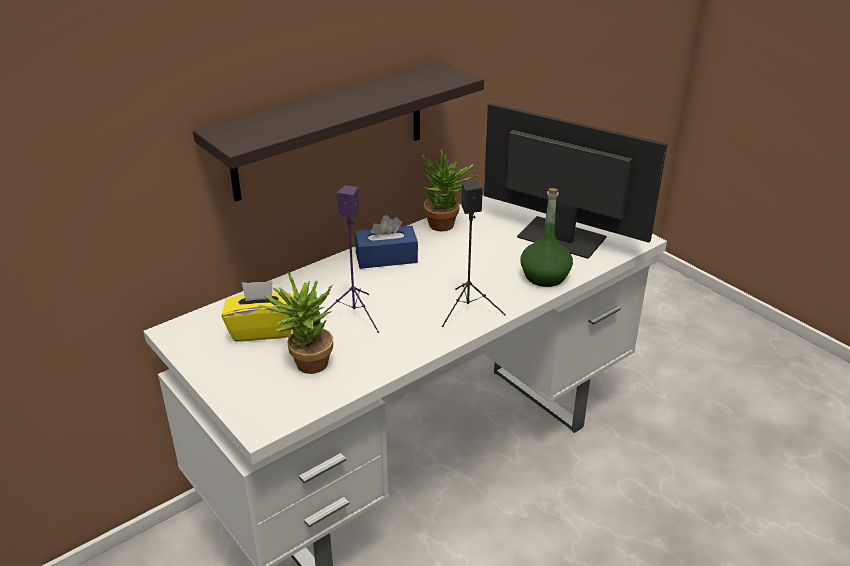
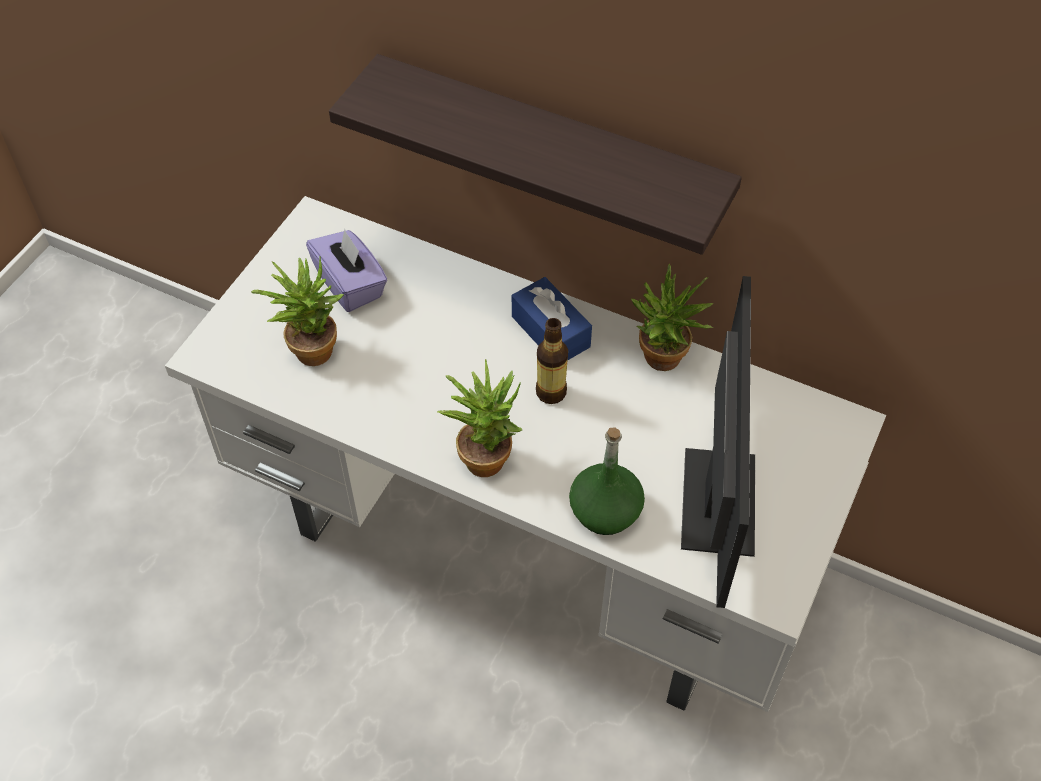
camera: 65 degrees right, 20 degrees up
yellow tissue box [222,281,294,341] -> purple tissue box [306,229,388,312]
purple speaker [323,185,379,333] -> none
black speaker [442,181,506,327] -> potted plant [437,359,522,477]
none -> bottle [536,318,568,404]

